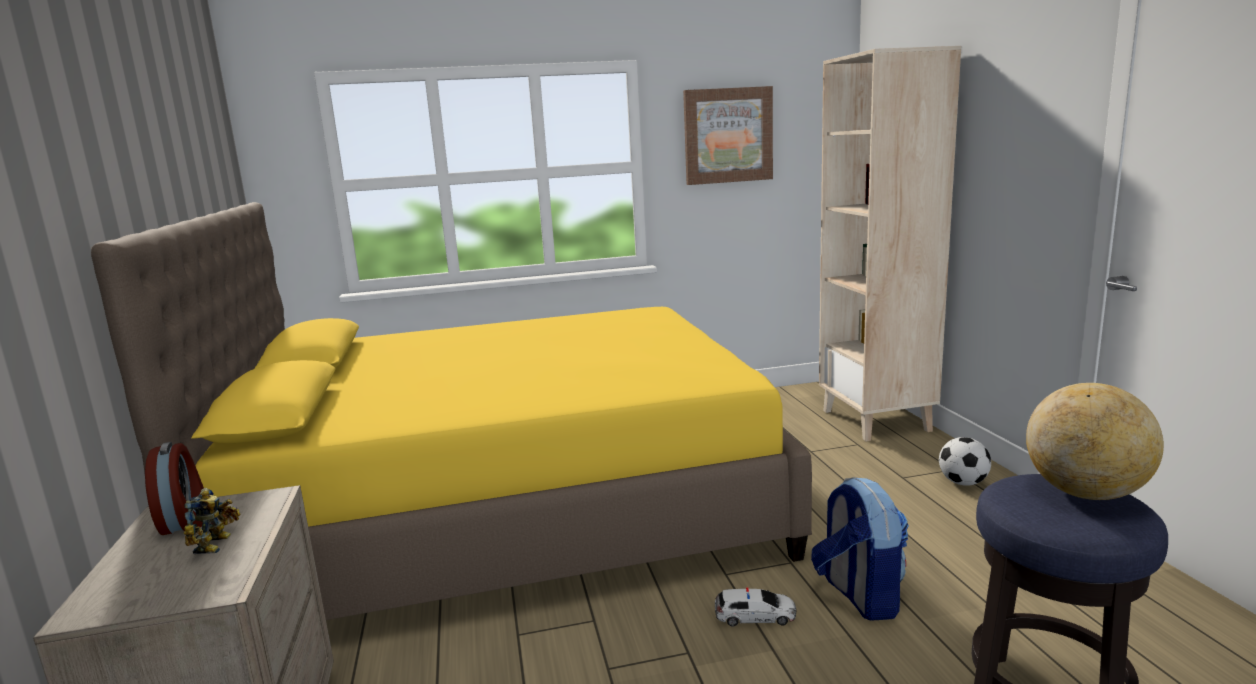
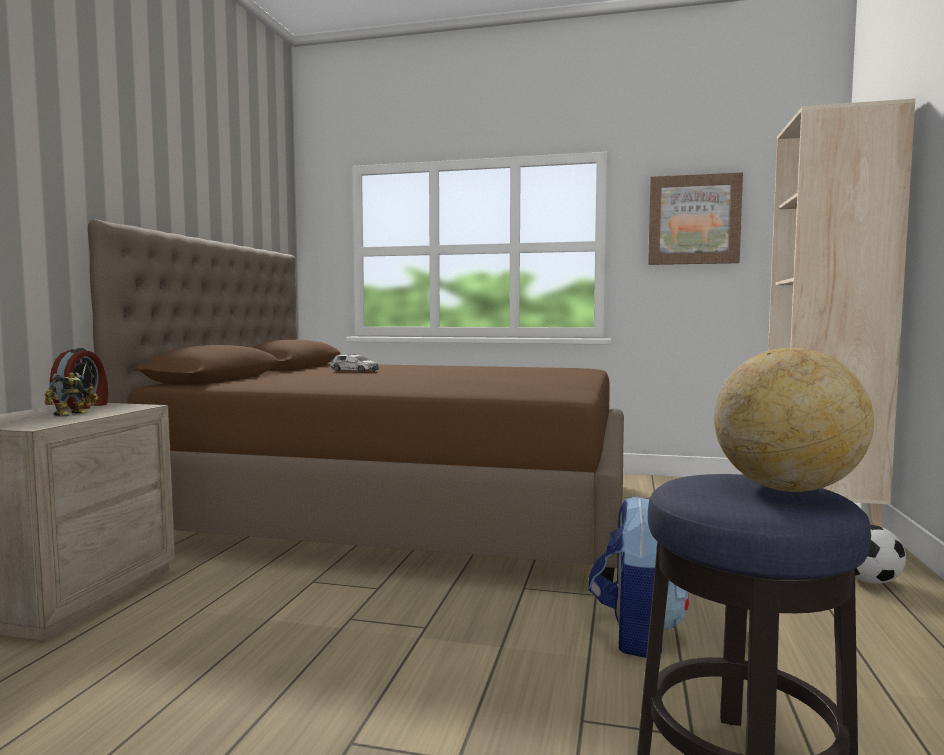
camera: 25 degrees right, 10 degrees down
yellow bed [91,202,812,620] -> brown bed [88,219,624,582]
toy car [715,588,797,626] -> toy car moved to [331,354,379,373]

